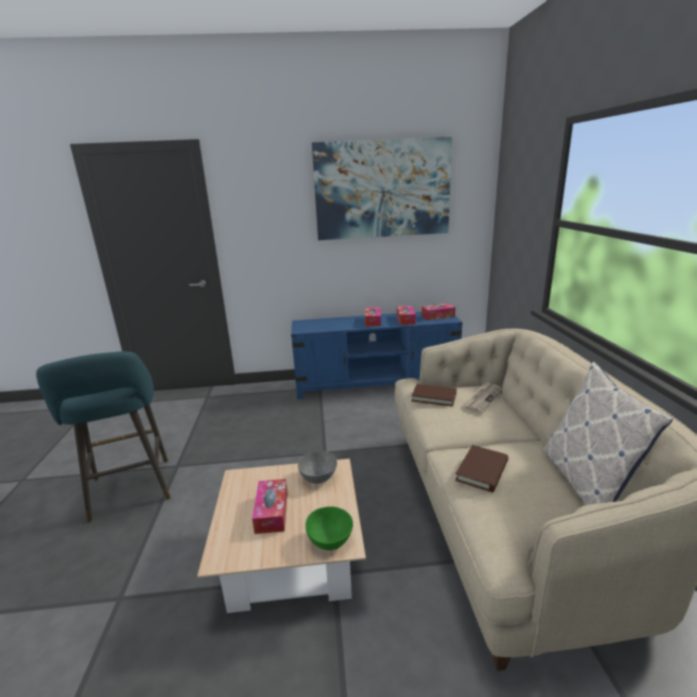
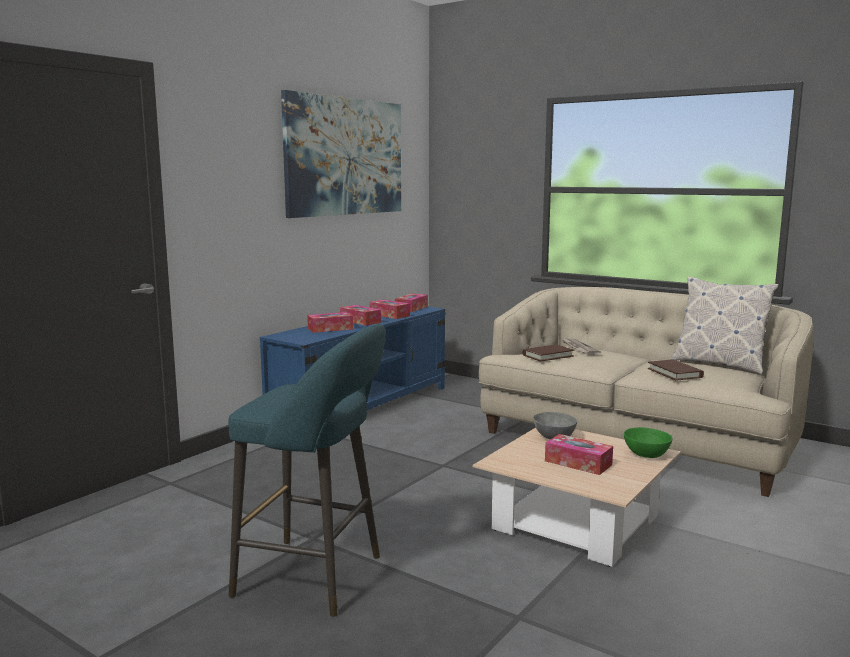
camera: 50 degrees left, 10 degrees down
none -> tissue box [307,312,353,333]

